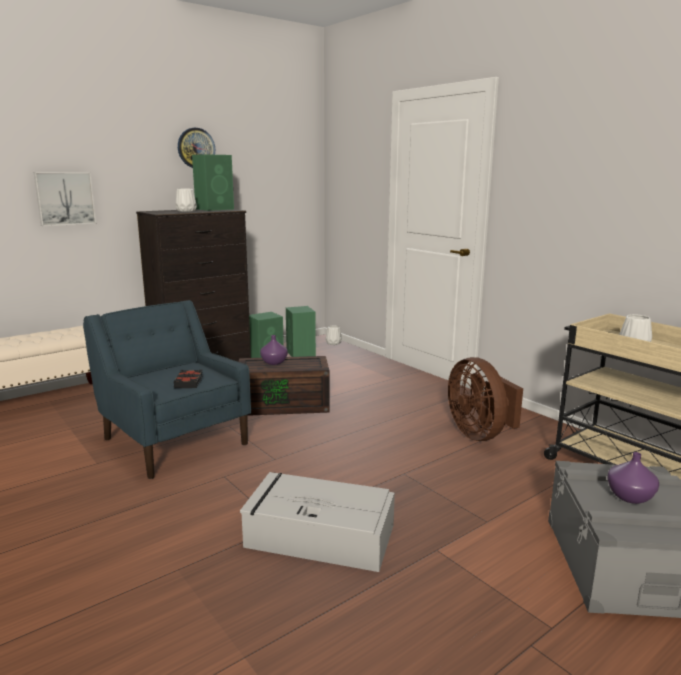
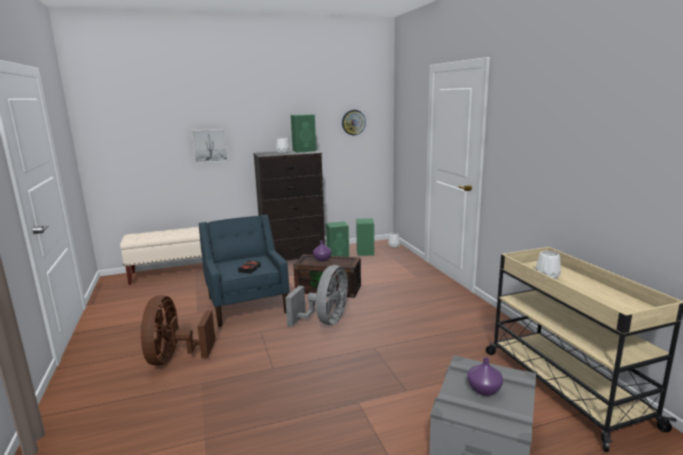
camera: 20 degrees right, 0 degrees up
wall clock [178,128,215,168] -> wall clock moved to [342,110,366,135]
grey storage box [240,472,395,572] -> none
brown fan [448,357,523,441] -> brown fan moved to [140,295,215,366]
none -> grey fan [285,265,348,327]

